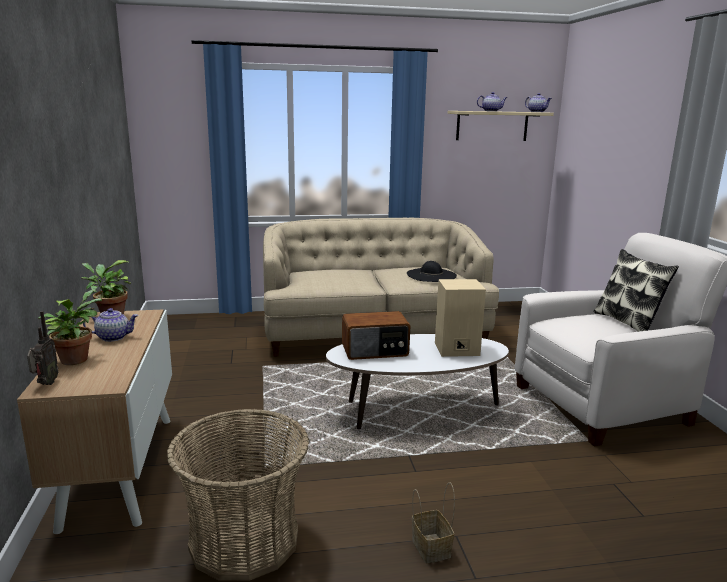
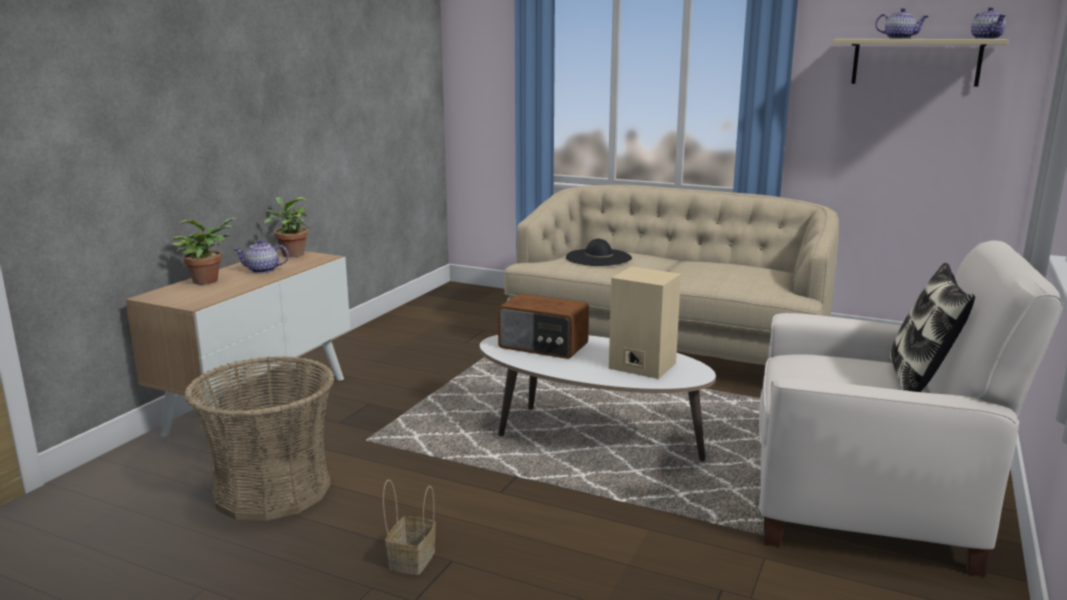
camera: 35 degrees right, 0 degrees up
radio [27,311,58,385] -> none
teapot [83,308,139,342] -> teapot turned 150 degrees clockwise [234,240,289,273]
black hat [407,261,457,282] -> black hat moved to [566,239,632,266]

